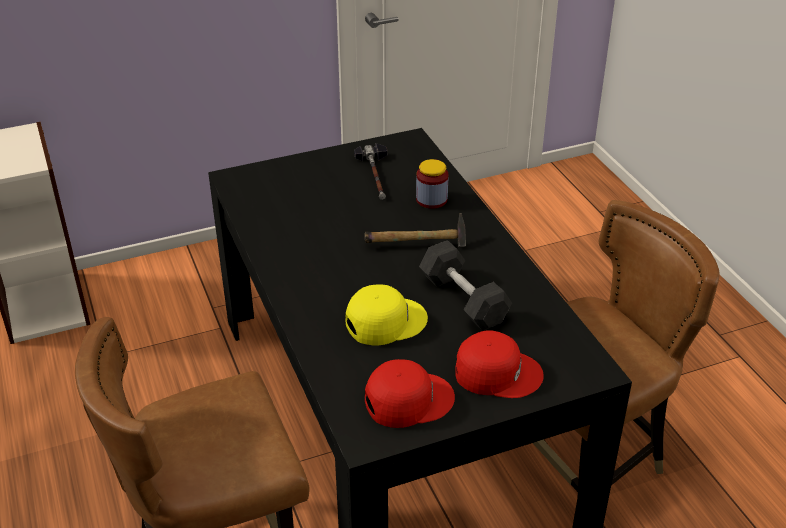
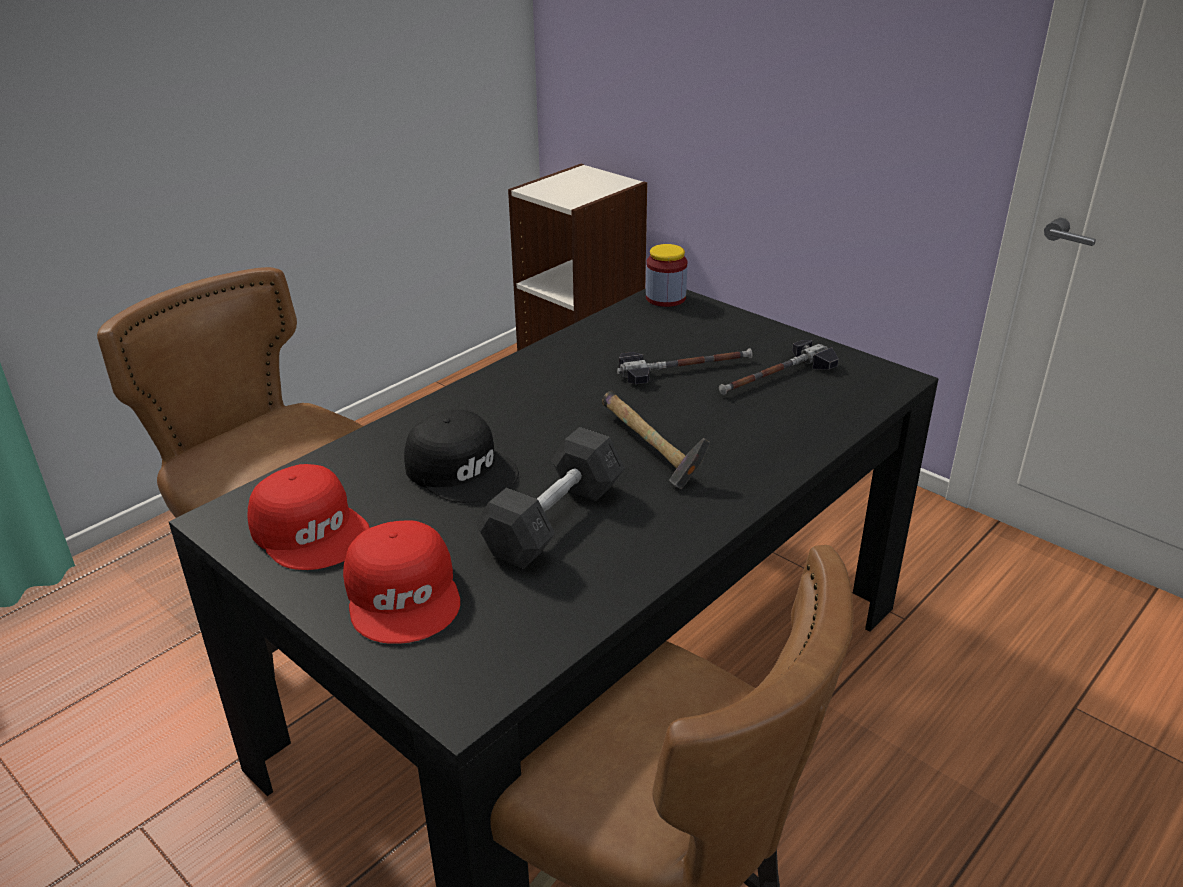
camera: 65 degrees right, 5 degrees down
yellow cap [345,285,428,345] -> black cap [404,409,519,503]
jar [416,159,449,209] -> jar moved to [646,244,687,307]
none -> hammer [617,348,752,384]

